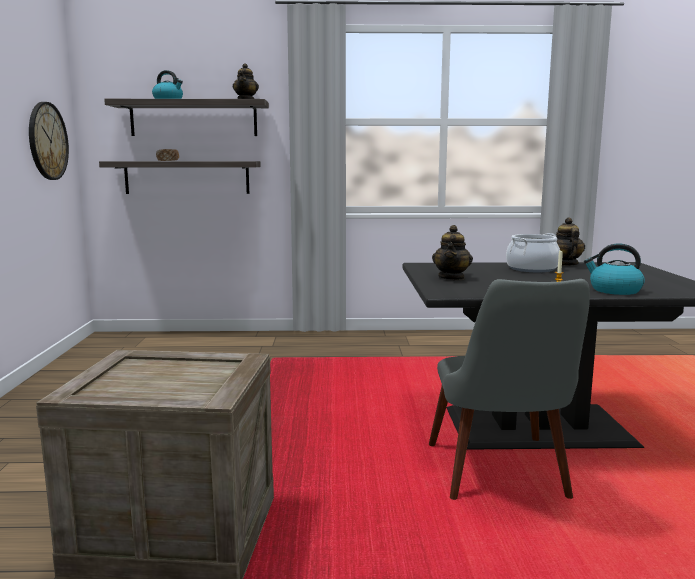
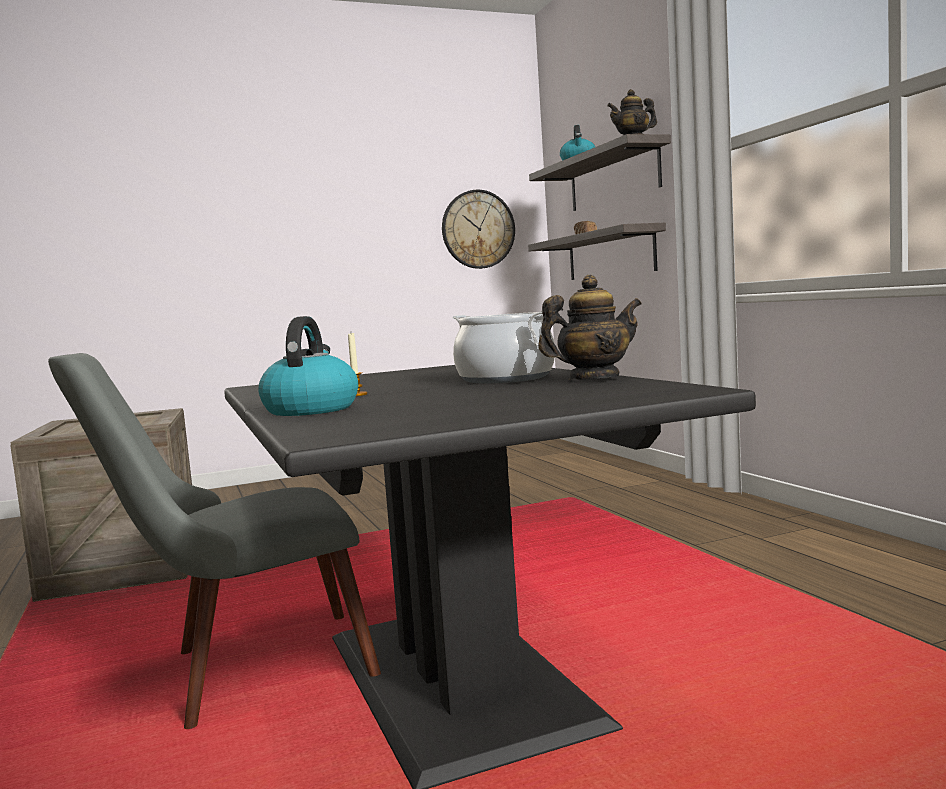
camera: 70 degrees right, 5 degrees down
teapot [432,225,473,280] -> none

